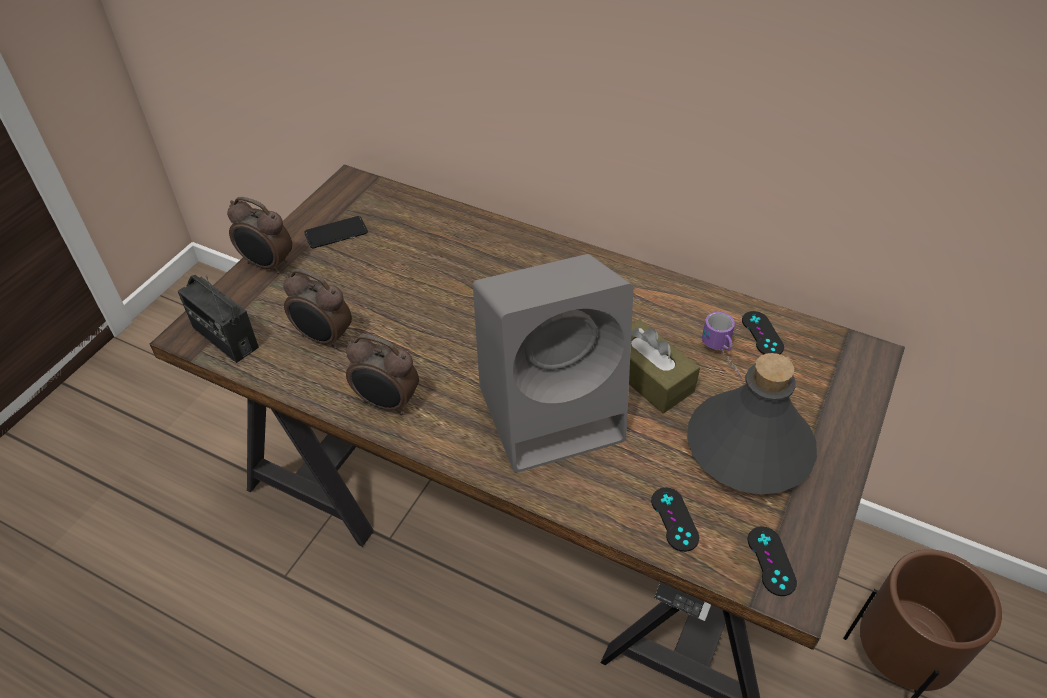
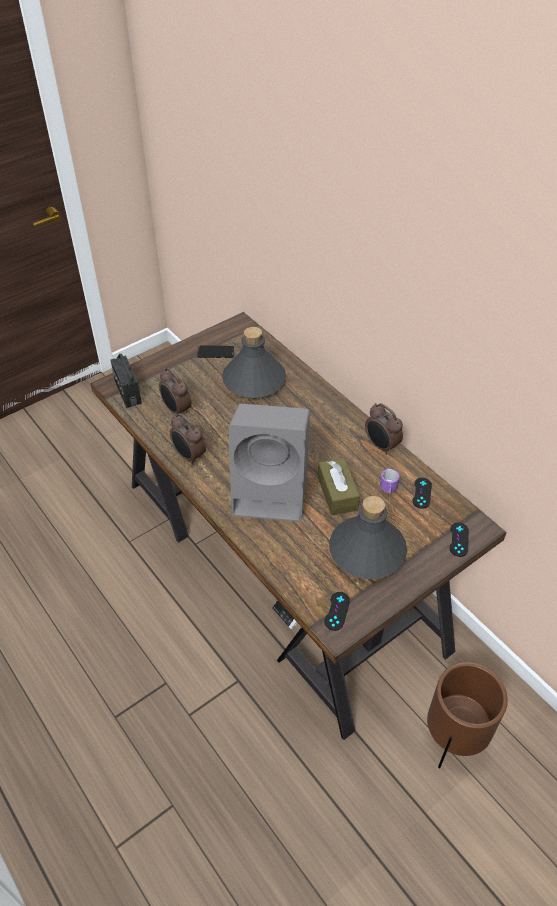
camera: 25 degrees right, 0 degrees up
alarm clock [227,197,292,274] -> alarm clock moved to [365,403,403,455]
black game controller [651,487,699,552] -> black game controller moved to [450,523,469,557]
none -> grey bottle [222,327,286,398]

